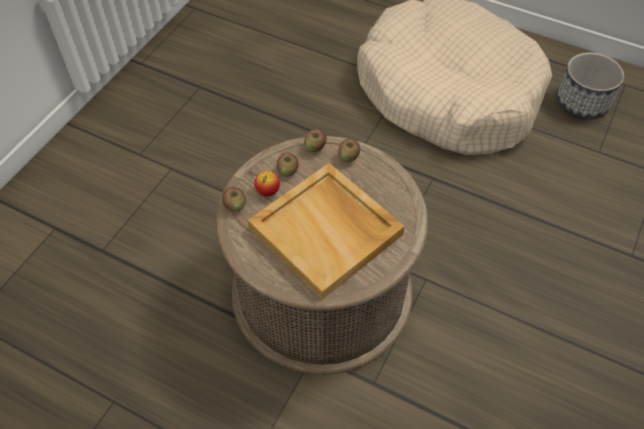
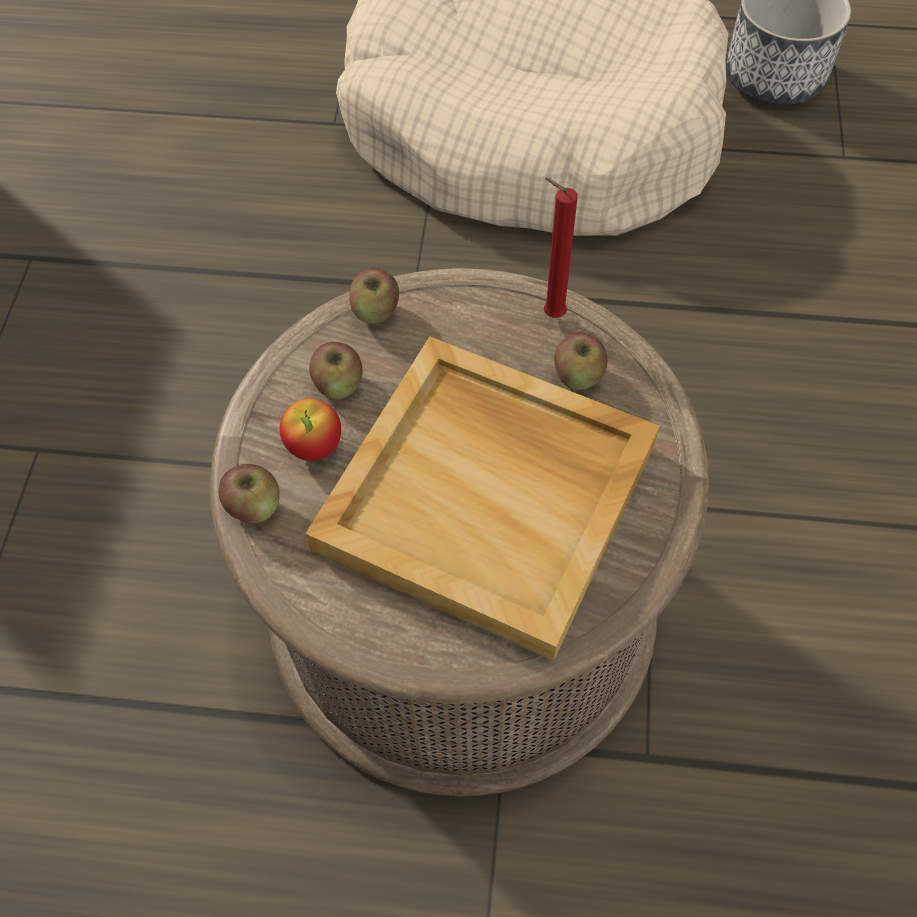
camera: 20 degrees left, 5 degrees up
apple [339,138,360,162] -> apple moved to [554,332,607,390]
none -> red candle [544,178,578,318]

